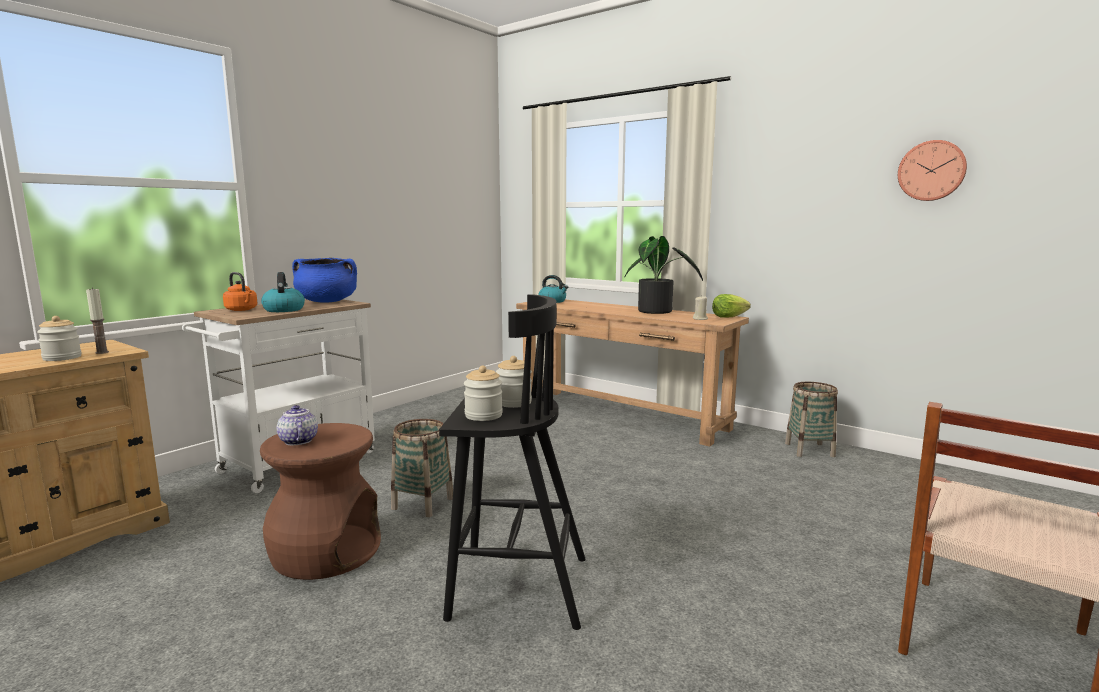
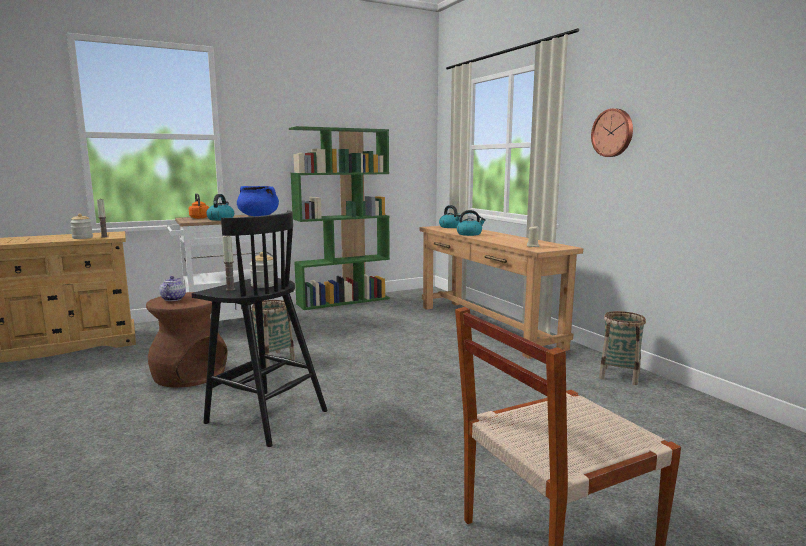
camera: 25 degrees right, 0 degrees up
jar [464,366,503,421] -> candle [222,236,235,291]
potted plant [625,236,703,314] -> none
lettuce [712,294,751,317] -> none
wall clock [898,140,967,201] -> wall clock moved to [591,108,633,157]
none -> green bookcase [289,126,390,310]
none -> kettle [457,210,486,236]

